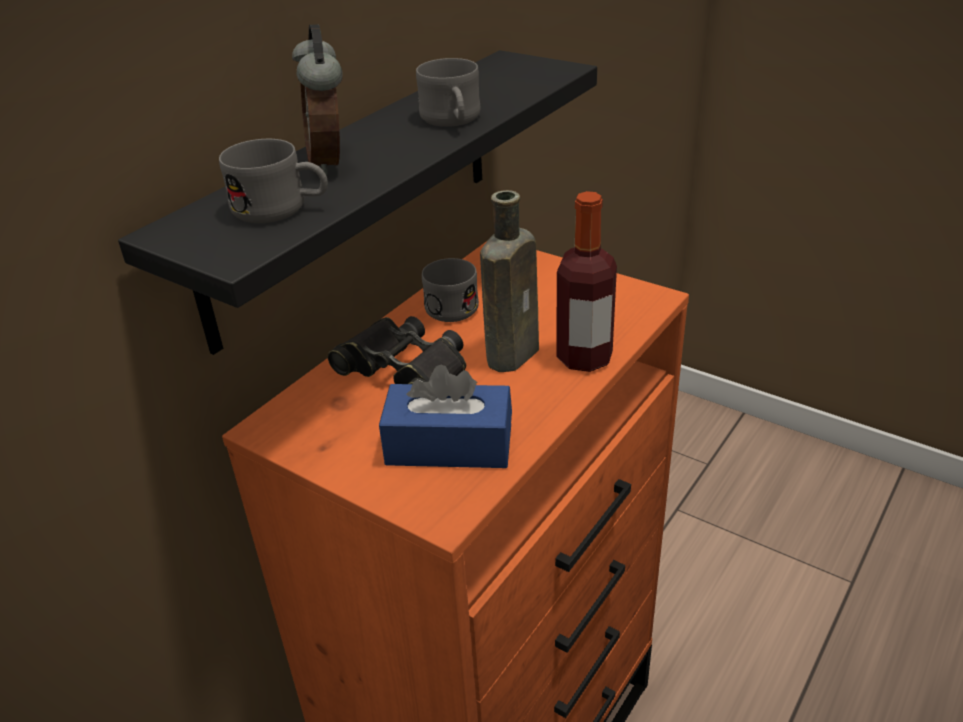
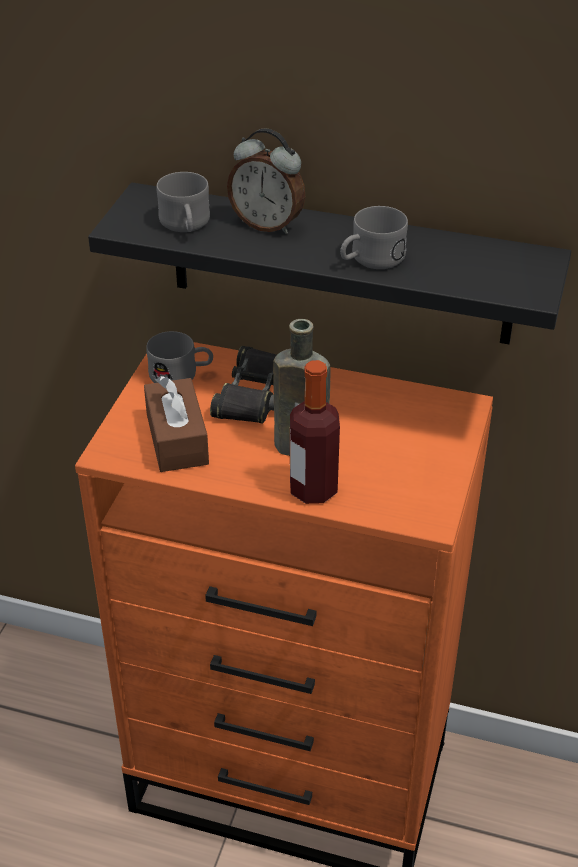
camera: 70 degrees right, 5 degrees up
alarm clock [292,25,343,175] -> alarm clock turned 120 degrees counterclockwise [227,128,305,234]
blue tissue box [379,364,512,468] -> brown tissue box [144,376,209,472]
grey mug [422,258,479,322] -> grey mug moved to [146,331,213,383]

